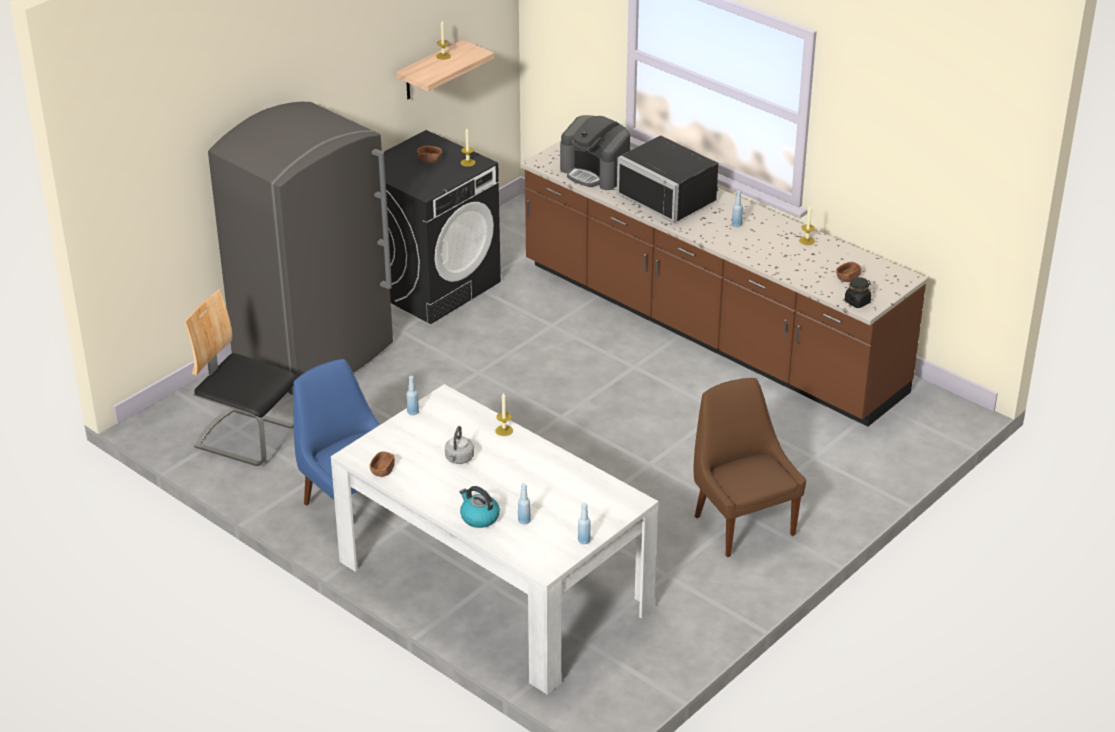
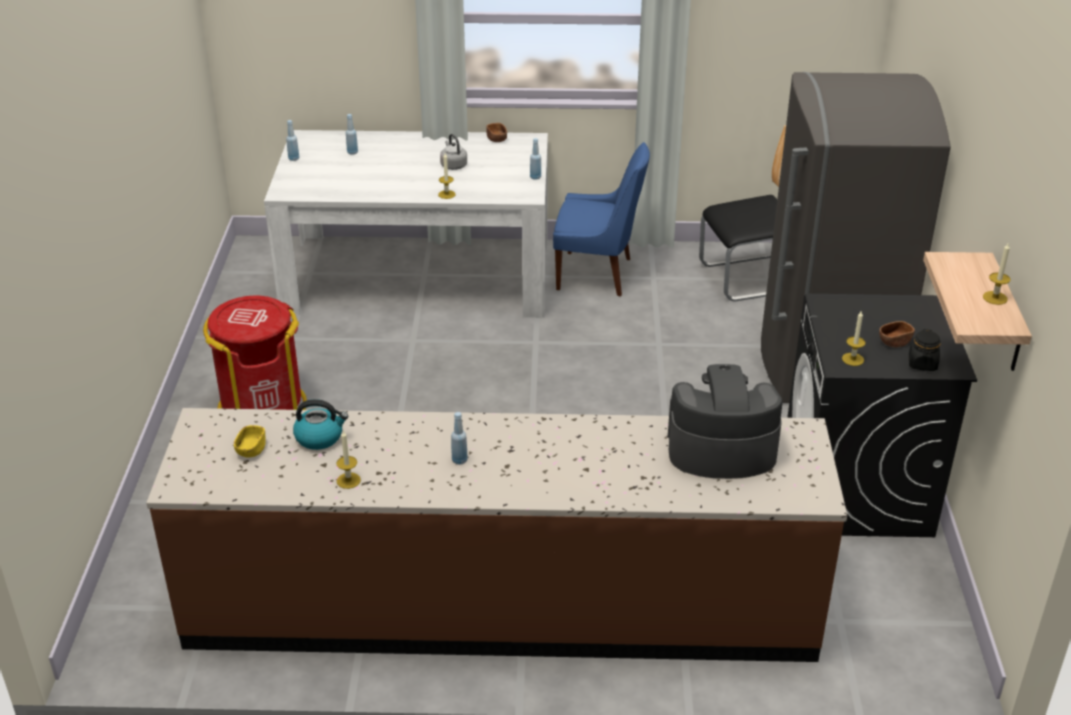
camera: 140 degrees right, 0 degrees up
kettle [460,486,500,528] -> kettle moved to [293,399,348,450]
black microwave [617,135,718,223] -> none
brown chair [694,378,806,557] -> red trash can [203,295,307,410]
brown bowl [836,262,861,282] -> yellow bowl [234,425,266,457]
black jar [845,277,871,308] -> black jar moved to [909,329,941,371]

